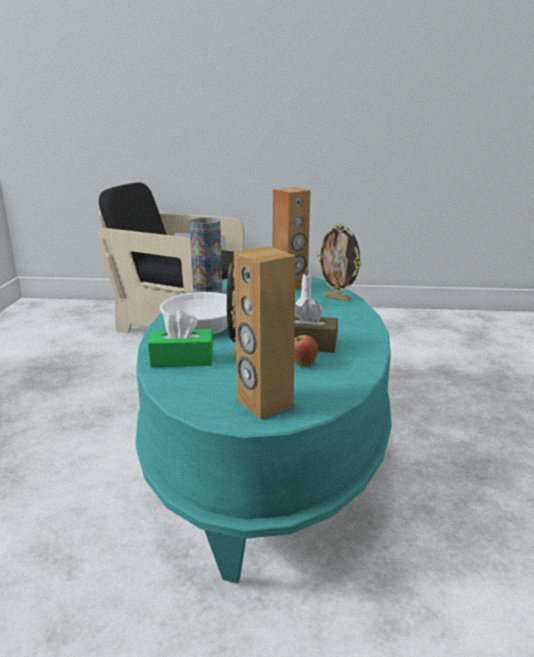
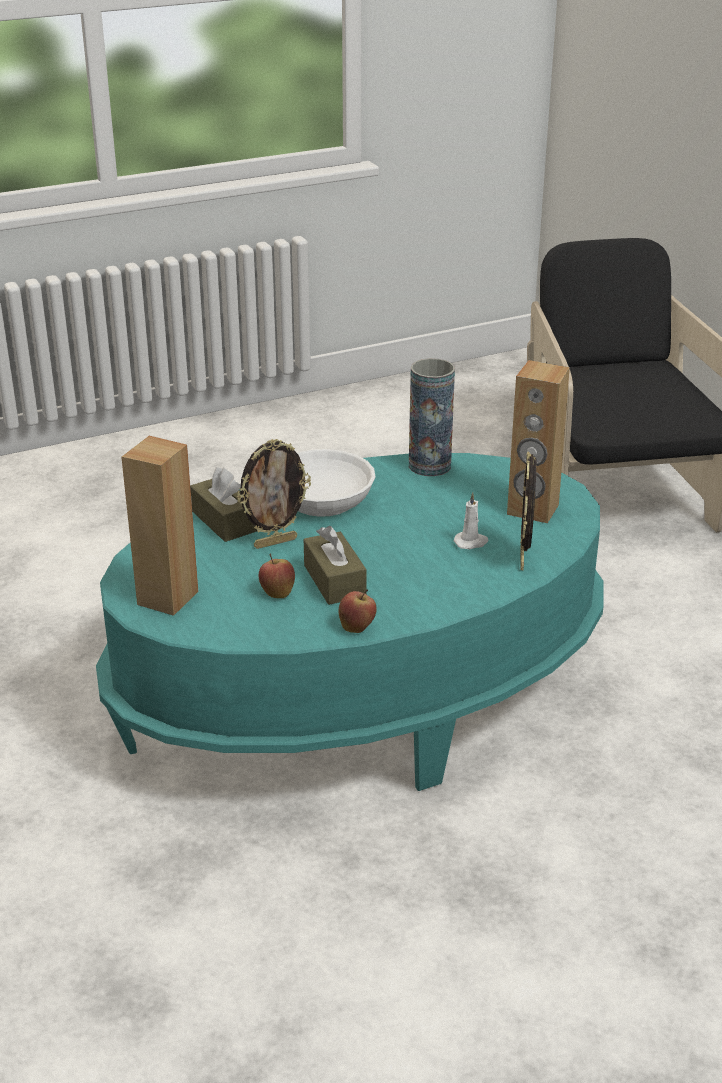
camera: 60 degrees right, 10 degrees up
green tissue box [148,310,213,368] -> brown tissue box [190,467,258,542]
none -> apple [338,590,377,633]

